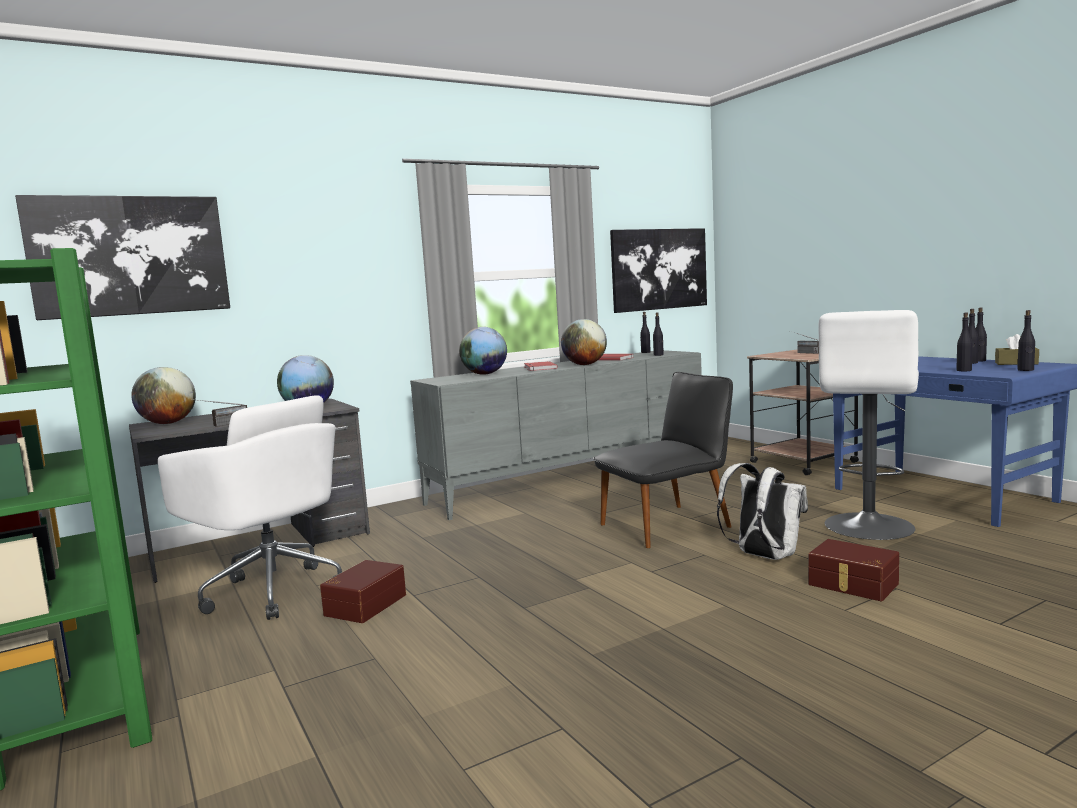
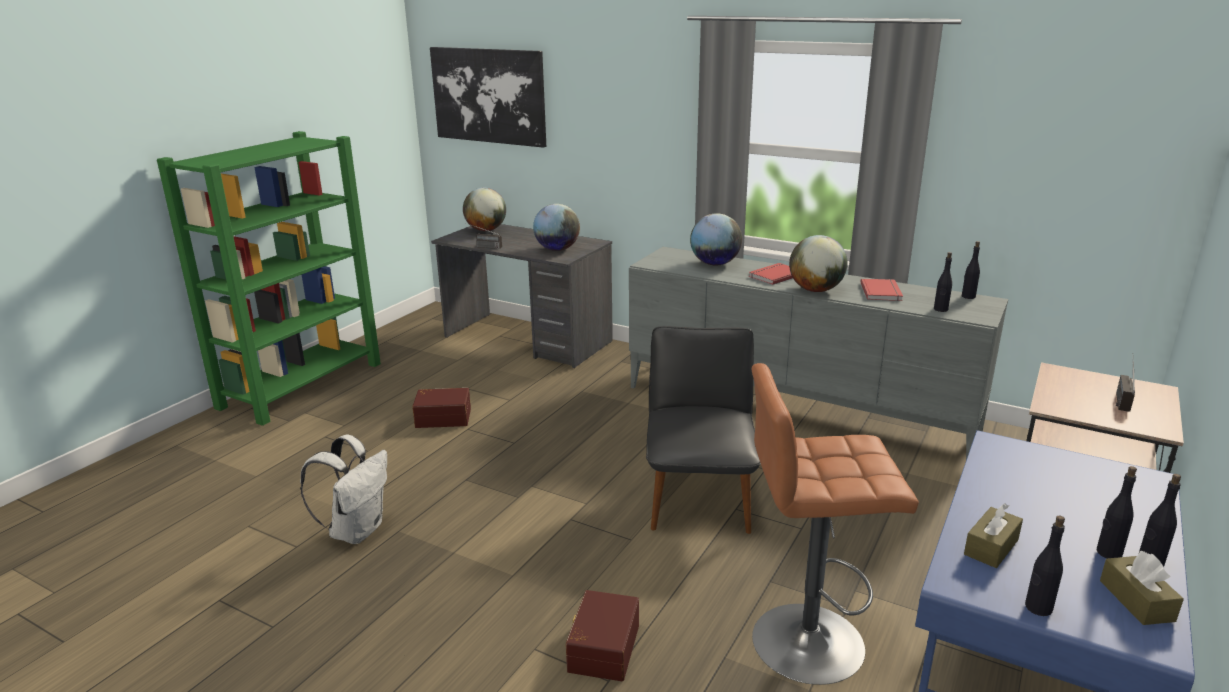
camera: 60 degrees right, 15 degrees up
white office chair [158,395,342,620] -> none
black chair [593,372,733,548] -> black chair turned 120 degrees counterclockwise [646,326,761,534]
picture [610,228,707,313] -> none
white backpack [717,463,808,560] -> white backpack moved to [300,434,387,544]
white stool [818,310,919,540] -> brown stool [752,363,919,685]
black bottle [956,312,973,371] -> brown tissue box [964,503,1023,568]

